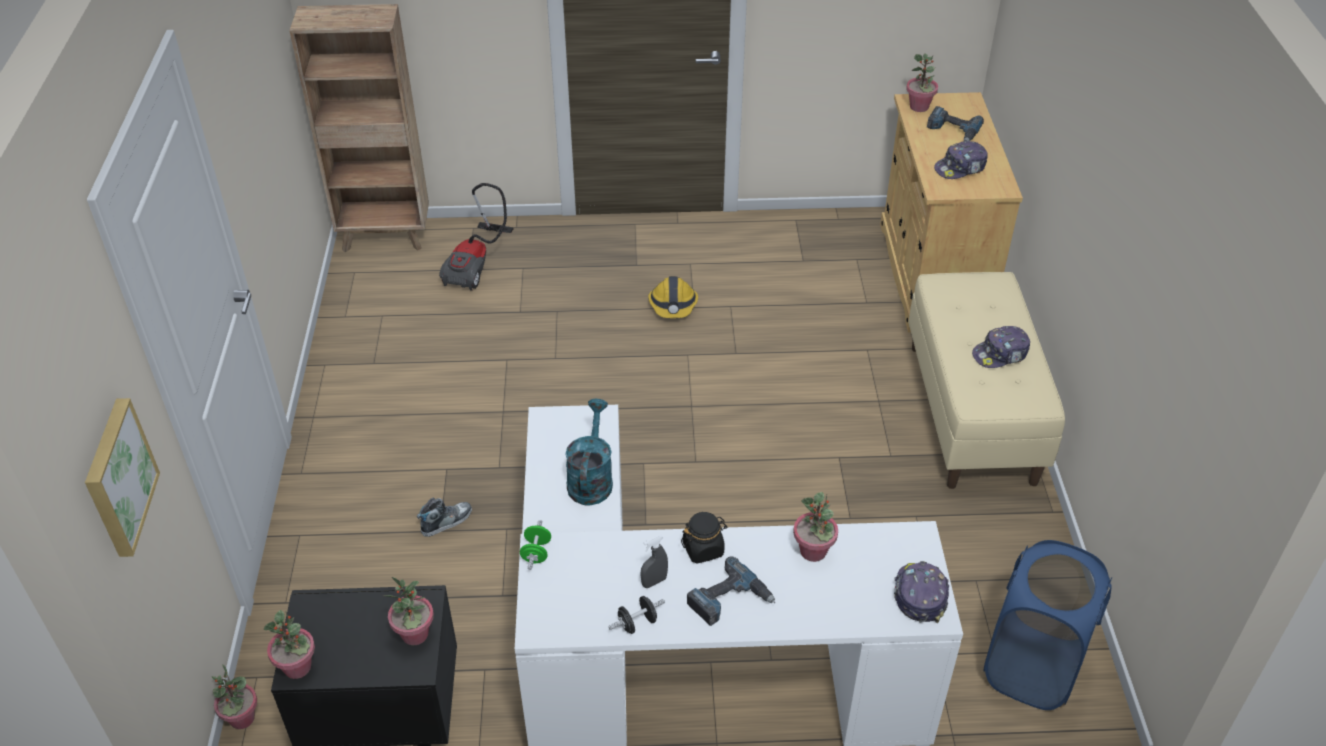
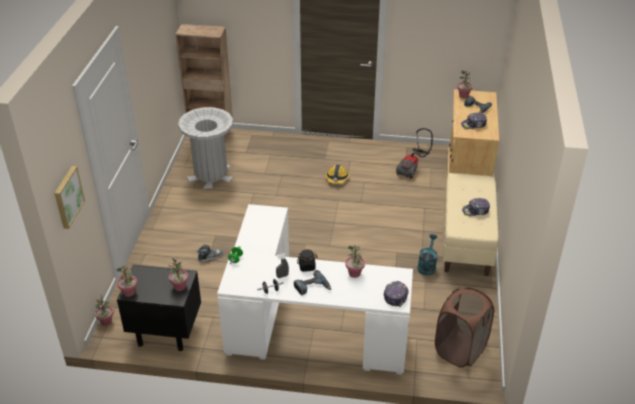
camera: 10 degrees right, 5 degrees down
vacuum cleaner [439,183,514,291] -> vacuum cleaner moved to [396,128,433,179]
turquoise watering can [565,399,613,505] -> turquoise watering can moved to [417,234,438,275]
blue laundry basket [983,540,1112,710] -> brown laundry basket [435,287,494,368]
none -> grey trash can [178,107,233,189]

